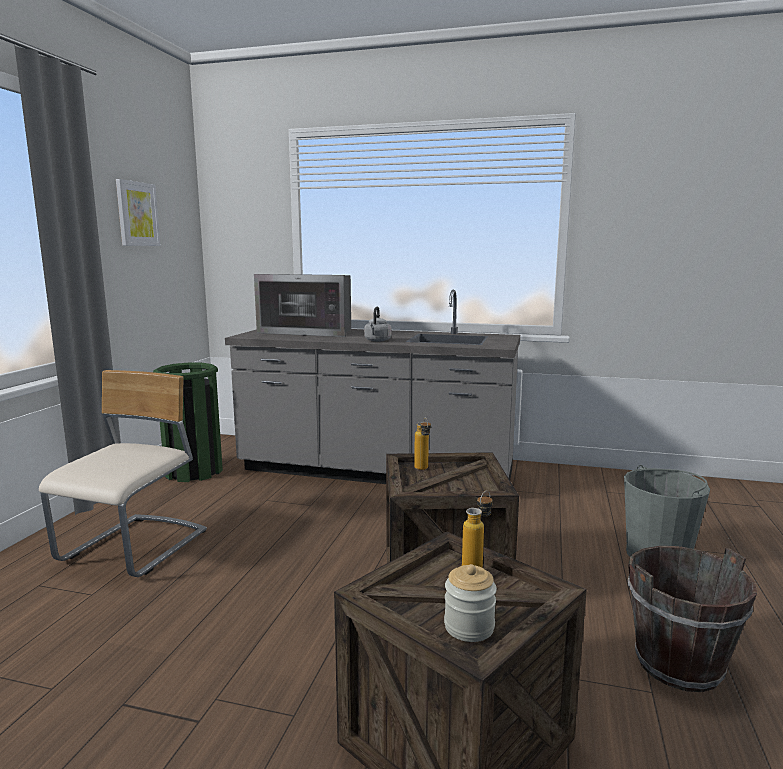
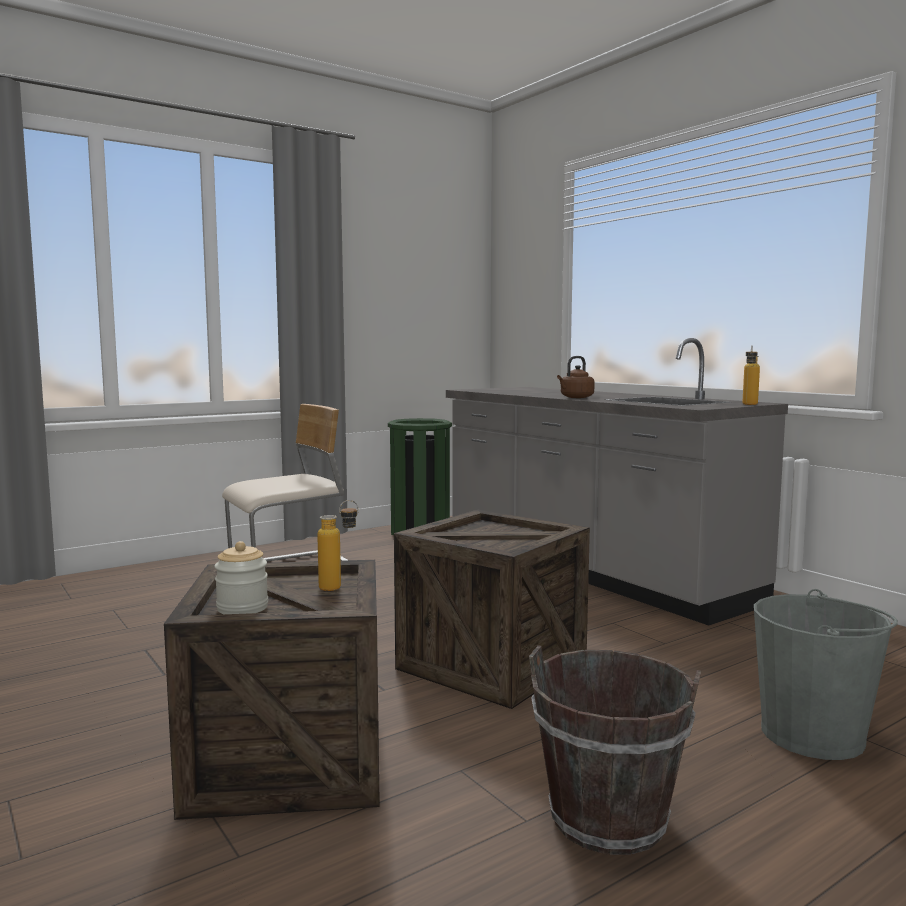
camera: 40 degrees right, 5 degrees down
picture [116,179,160,246] -> none
microwave [254,274,351,337] -> none
grey kettle [364,307,391,342] -> brown kettle [557,356,595,398]
bottle [414,417,431,470] -> bottle moved to [742,345,760,405]

